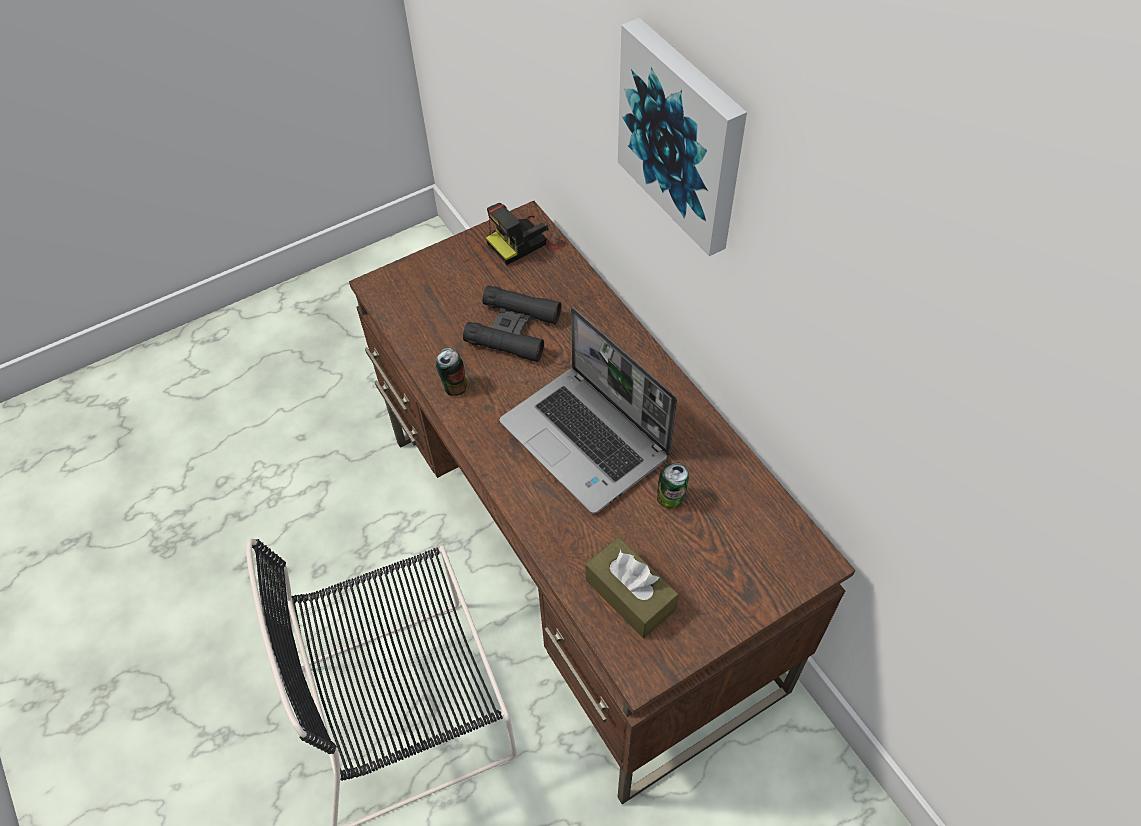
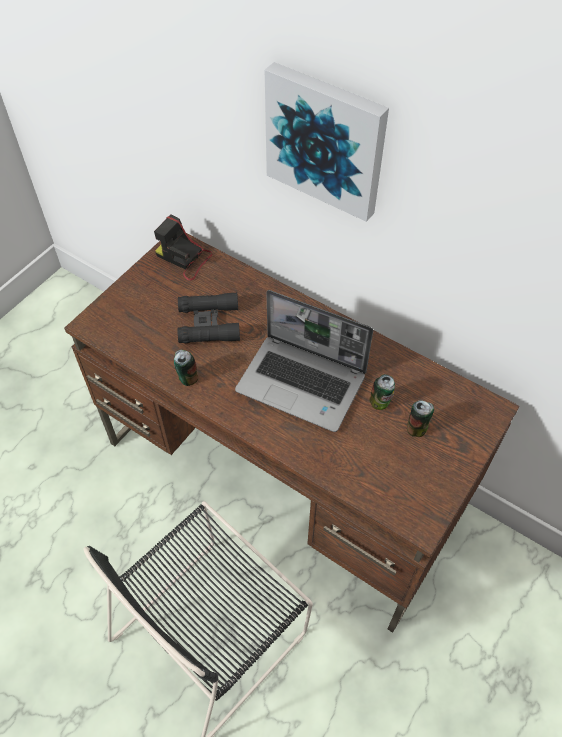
camera: 25 degrees left, 0 degrees up
camera [486,203,565,265] -> camera turned 90 degrees clockwise [154,215,213,281]
brown tissue box [586,537,678,638] -> none
none -> can [407,400,434,437]

